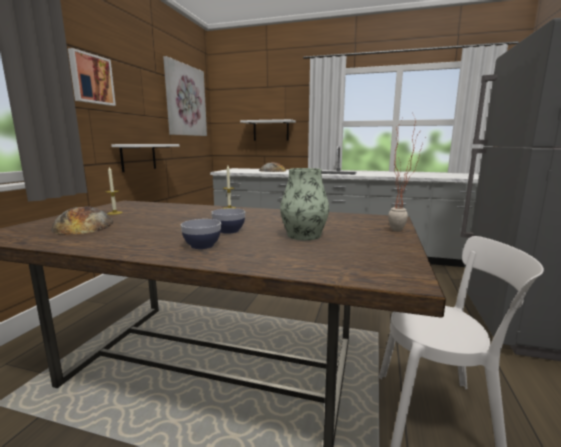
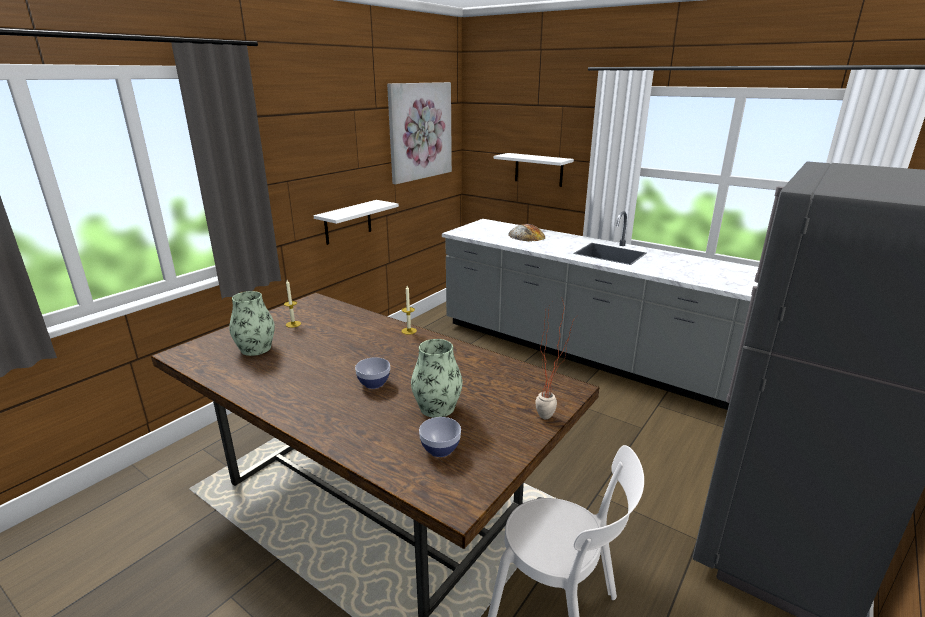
camera: 20 degrees right, 10 degrees up
bread [51,206,113,235] -> vase [229,291,275,356]
picture [68,48,116,106] -> none
bowl [181,219,221,249] -> bowl moved to [419,417,461,457]

